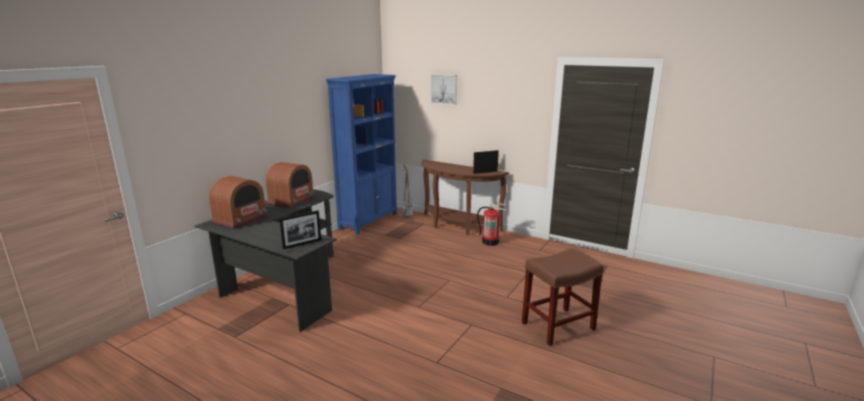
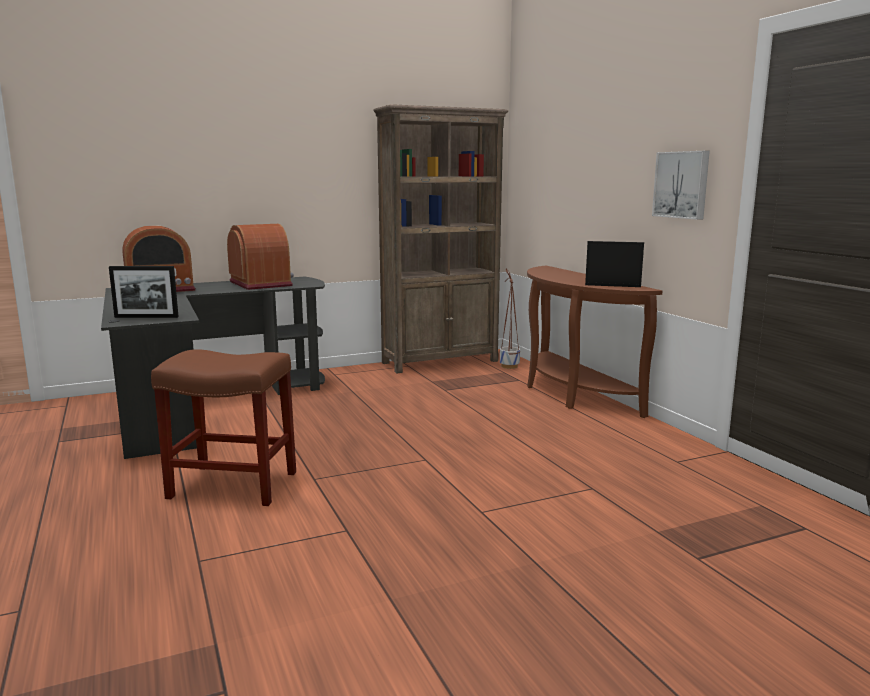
camera: 35 degrees right, 5 degrees down
radio [266,162,315,208] -> radio turned 90 degrees counterclockwise [227,224,294,290]
blue bookcase [326,74,397,235] -> brown bookcase [373,104,508,373]
picture [431,74,457,105] -> picture moved to [652,151,710,220]
fire extinguisher [477,203,508,246] -> none
brown stool [522,249,604,346] -> brown stool moved to [151,349,296,506]

